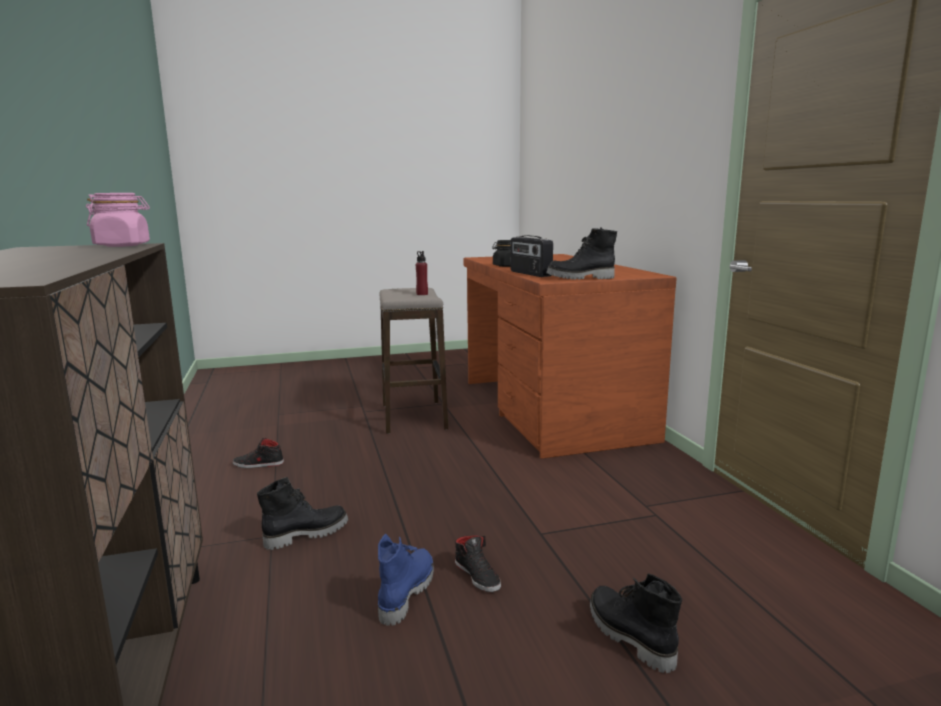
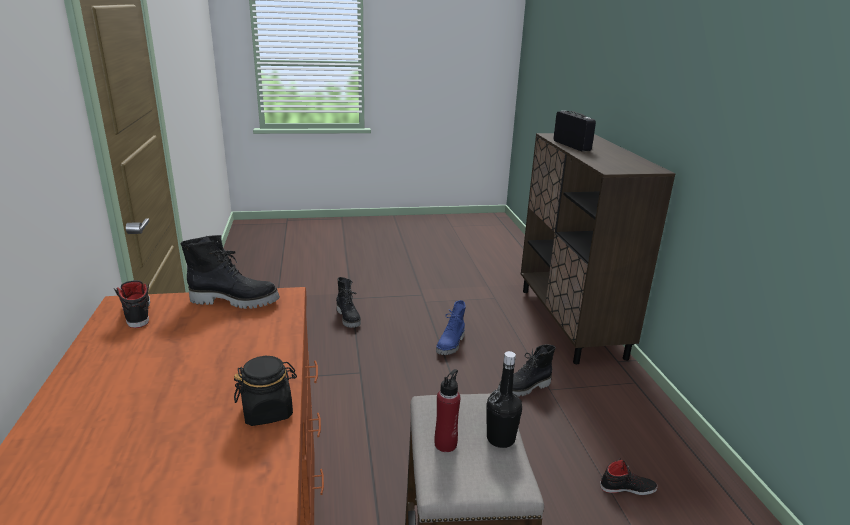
camera: 175 degrees left, 10 degrees up
pink jar [86,193,150,247] -> none
black shoe [455,535,501,592] -> black shoe moved to [114,280,150,328]
radio [510,235,553,277] -> radio moved to [553,110,596,151]
none -> black bottle [486,351,522,448]

